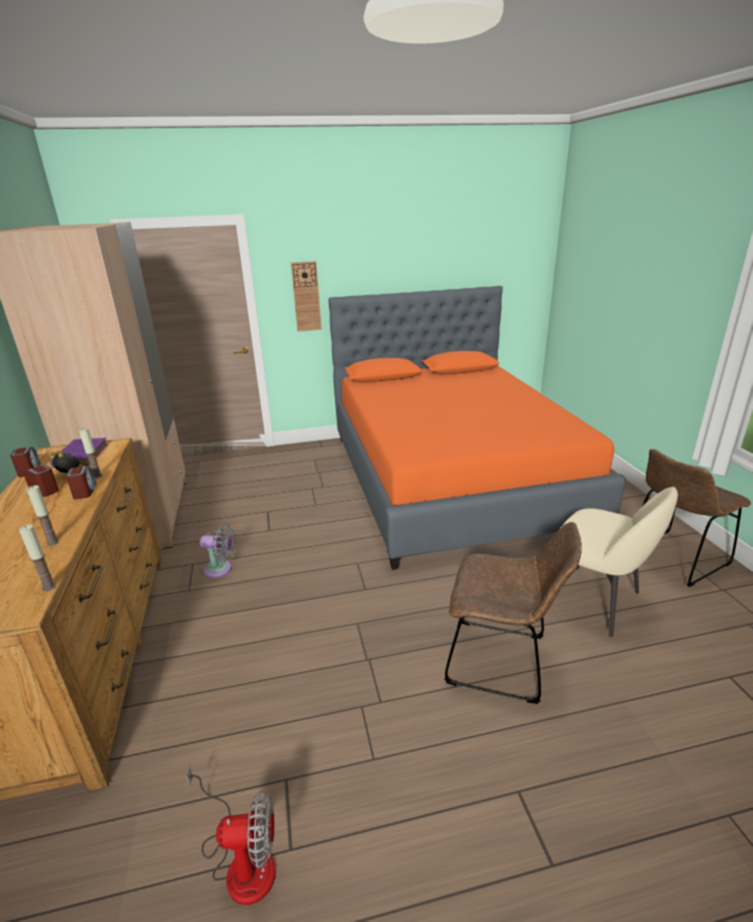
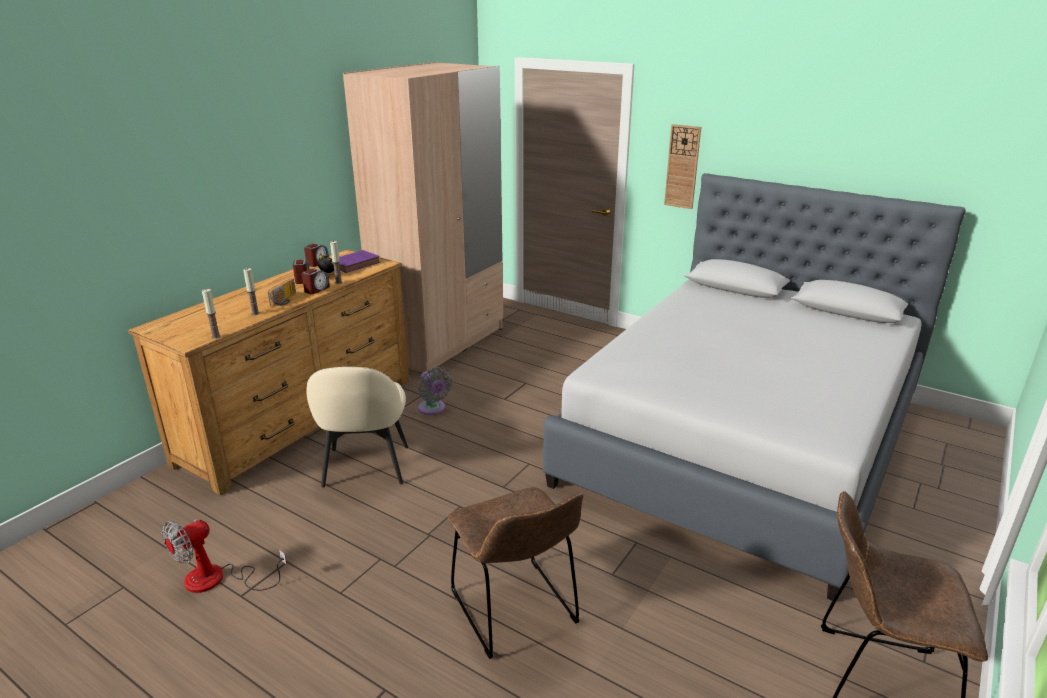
camera: 45 degrees right, 0 degrees up
fan [186,765,276,905] -> fan turned 90 degrees clockwise [161,519,287,593]
orange bed [328,286,626,570] -> grey bed [543,173,966,602]
beige chair [561,487,678,637] -> beige chair moved to [306,367,408,487]
none -> radio [268,278,296,307]

